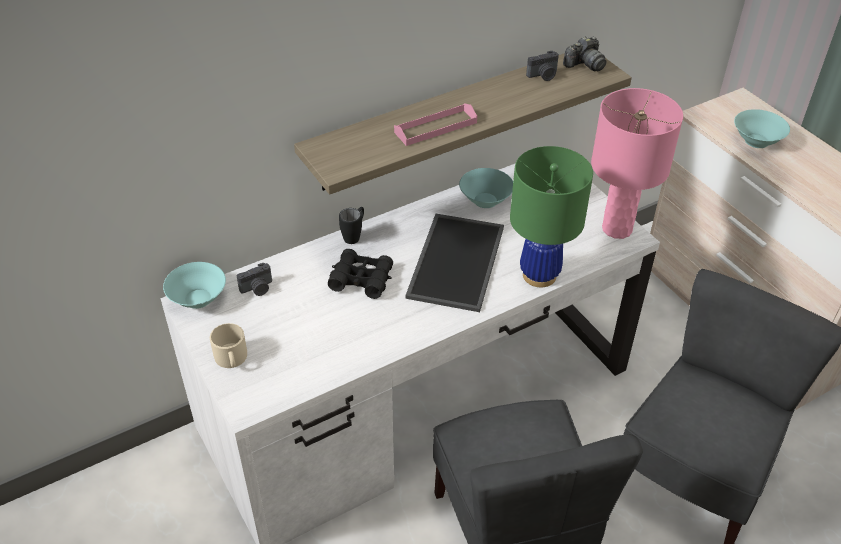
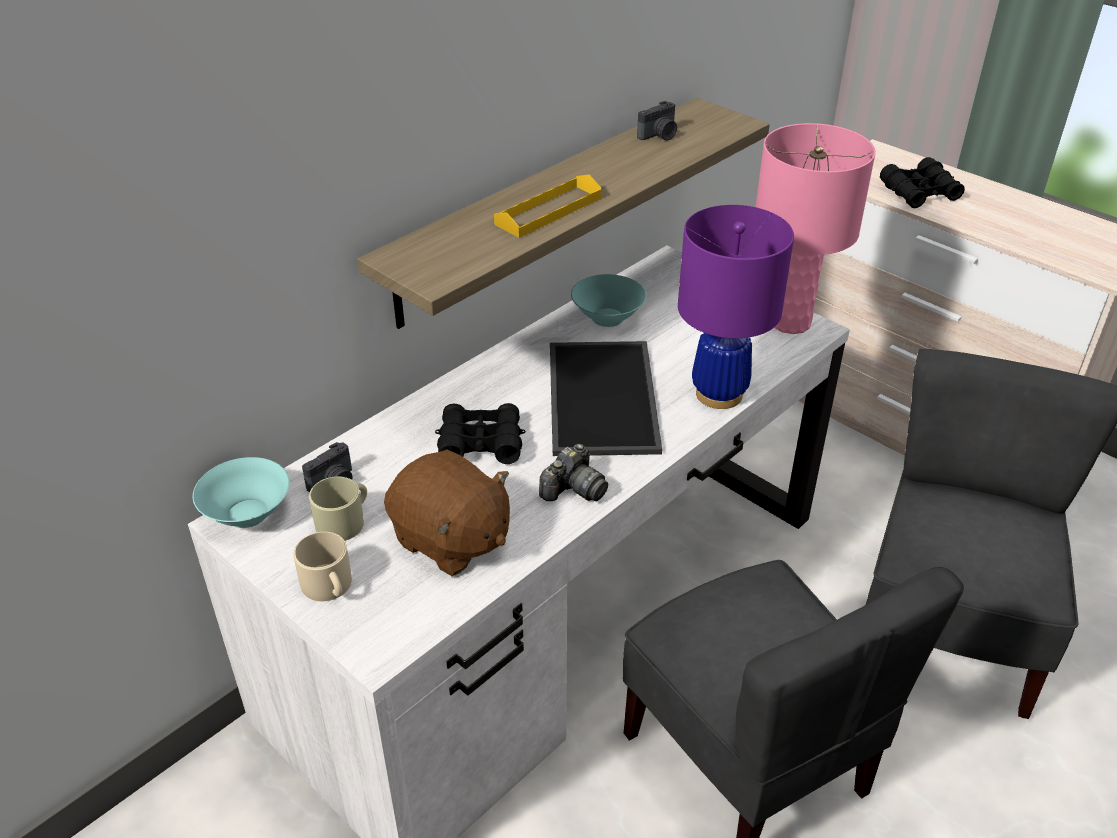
camera: 15 degrees left, 5 degrees down
black mug [339,207,364,244] -> none
pink tray [394,103,477,146] -> yellow tray [494,174,602,238]
green table lamp [510,146,593,287] -> purple table lamp [678,205,794,409]
camera [563,36,606,71] -> camera moved to [539,444,608,501]
turquoise bowl [734,109,790,148] -> black binoculars [880,157,965,208]
none -> beige mug [309,477,367,541]
none -> brown plush toy [384,450,510,576]

